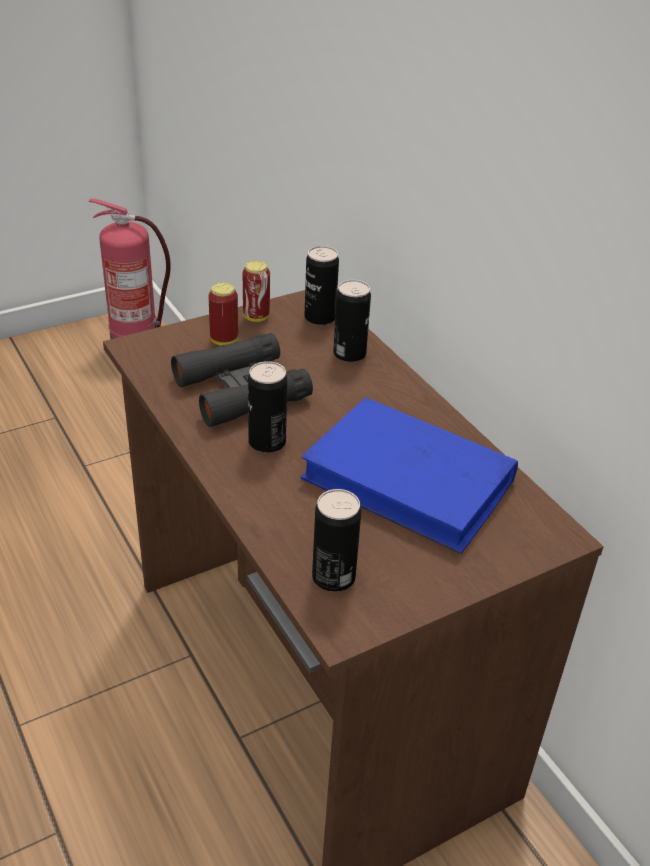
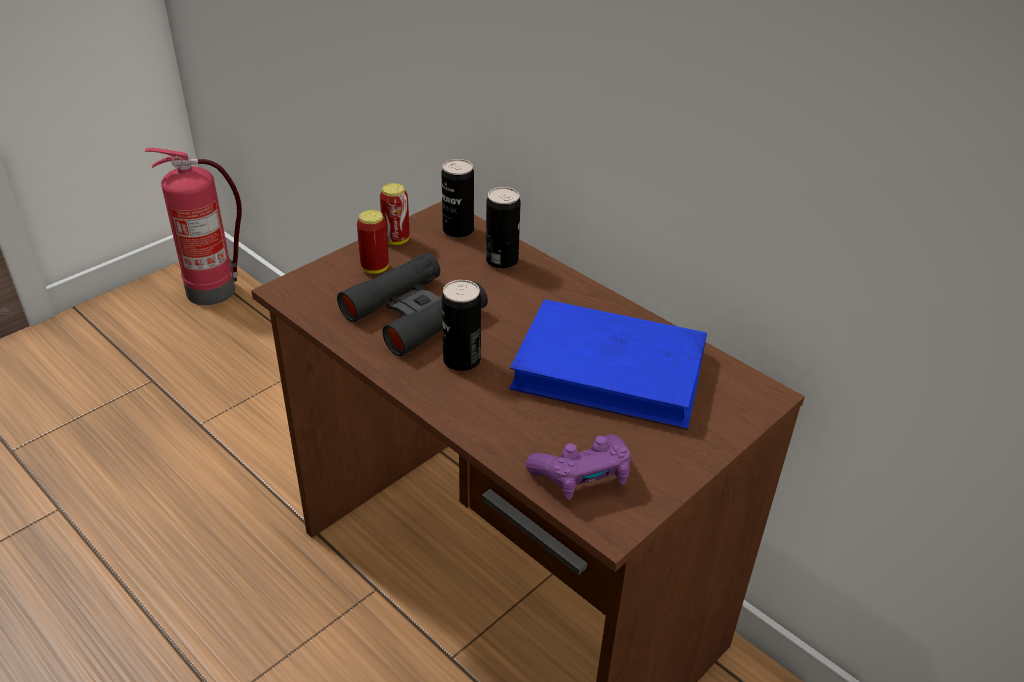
camera: 15 degrees left, 0 degrees up
can [312,489,361,592] -> purple game controller [526,434,631,500]

